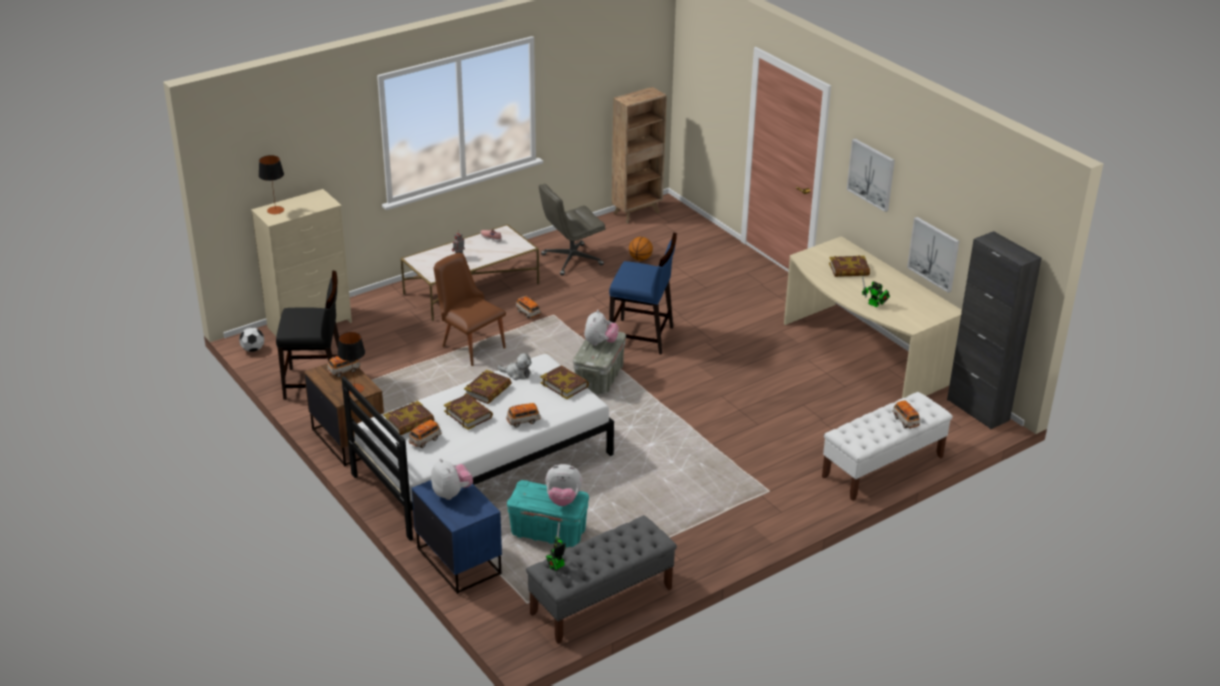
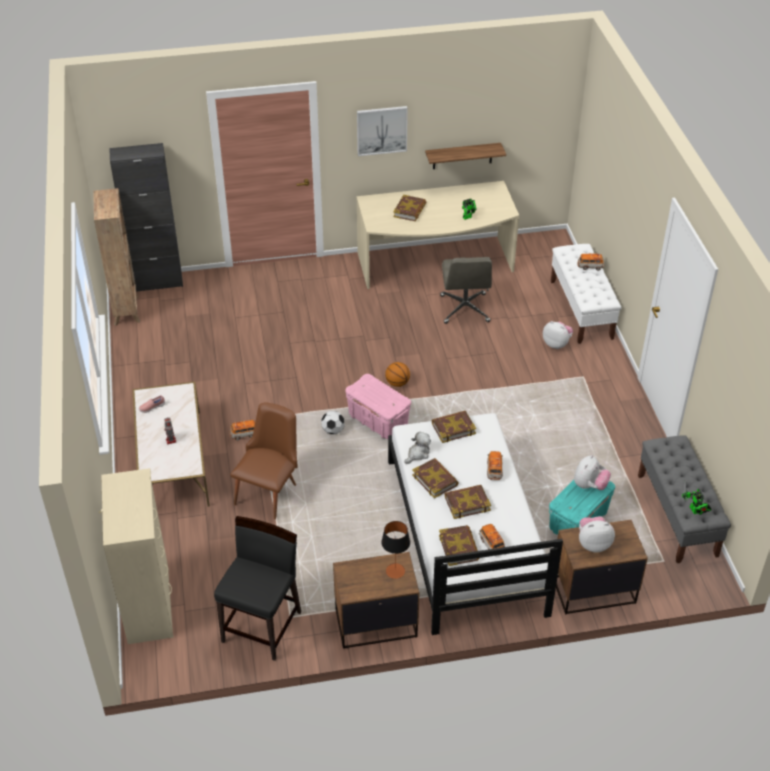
camera: 65 degrees left, 10 degrees up
football [239,328,264,352] -> football moved to [321,411,345,434]
table lamp [259,155,284,214] -> none
toy car [327,356,360,377] -> none
blue nightstand [412,480,502,594] -> brown nightstand [556,520,648,614]
brown chair [434,253,506,366] -> brown chair turned 135 degrees clockwise [230,402,297,519]
grey office chair [539,184,606,276] -> grey office chair moved to [440,257,492,324]
grey storage box [573,332,626,394] -> pink storage box [345,374,411,439]
plush toy [584,310,619,346] -> plush toy moved to [543,321,573,349]
blue chair [609,233,677,355] -> none
basketball [629,237,653,261] -> basketball moved to [385,362,410,387]
picture [907,217,959,293] -> shelf [425,143,506,169]
black cabinet [947,231,1041,429] -> black cabinet moved to [109,143,183,292]

